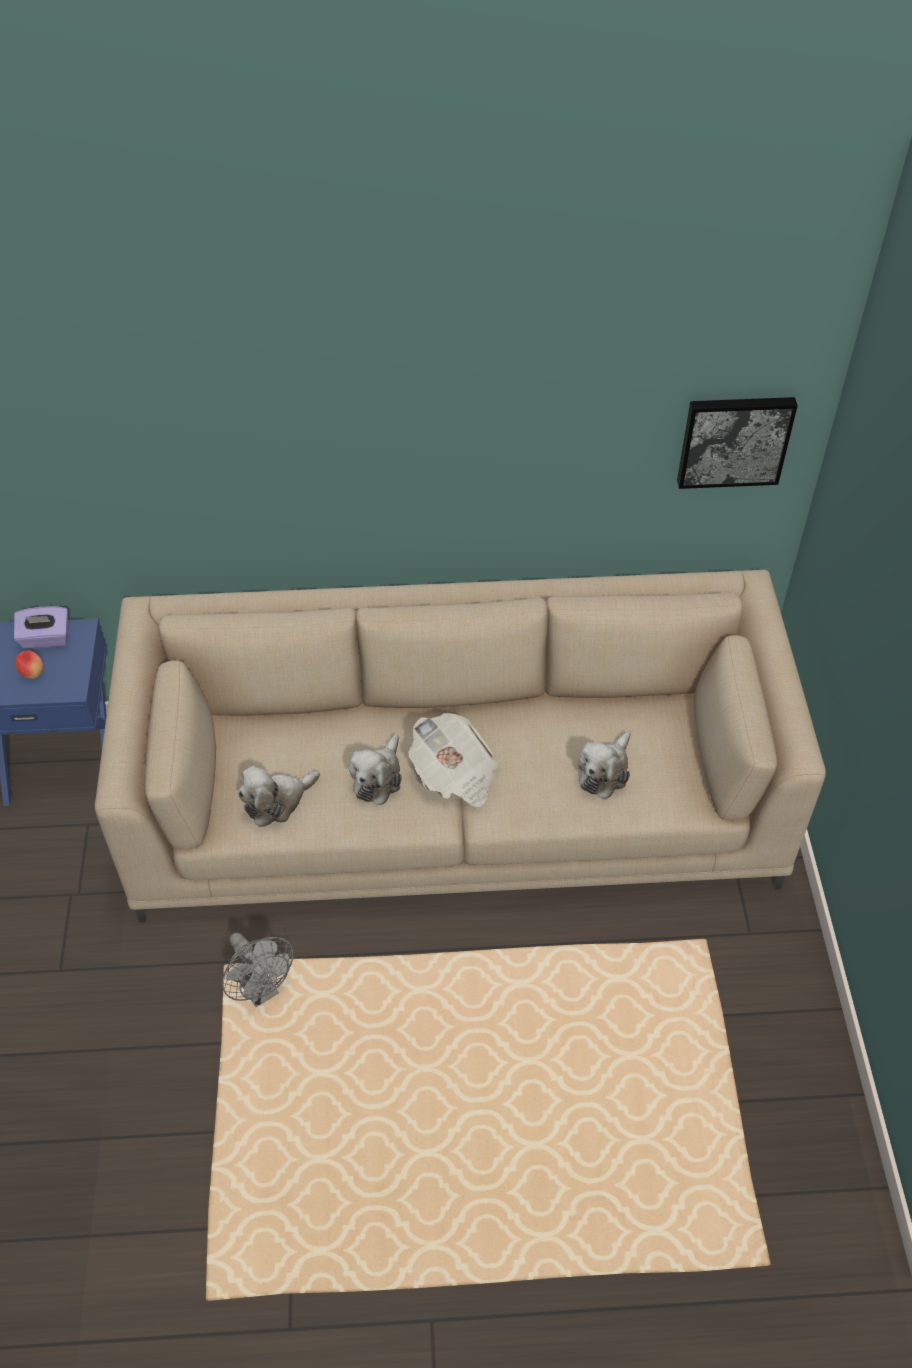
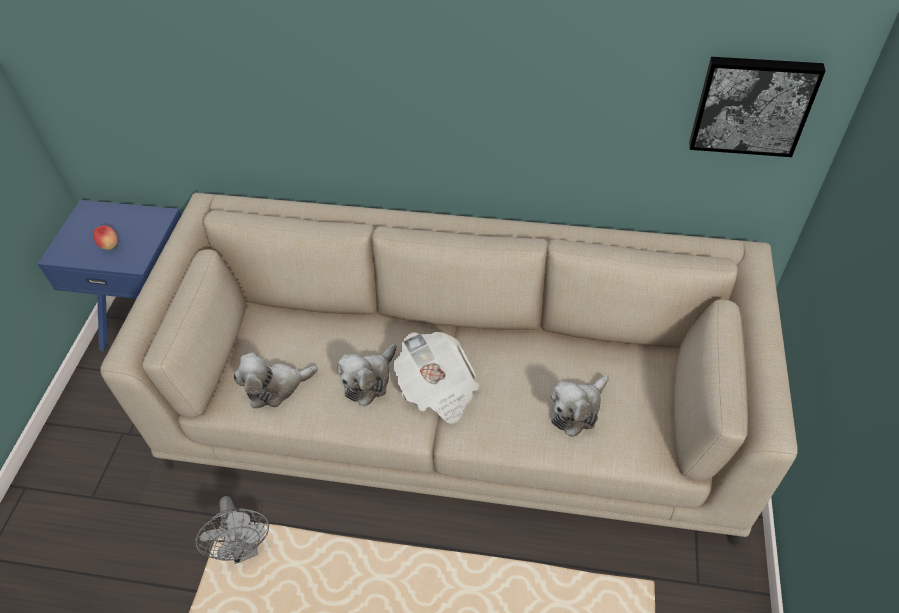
camera: 15 degrees right, 0 degrees up
purple tissue box [14,606,68,649] -> none

